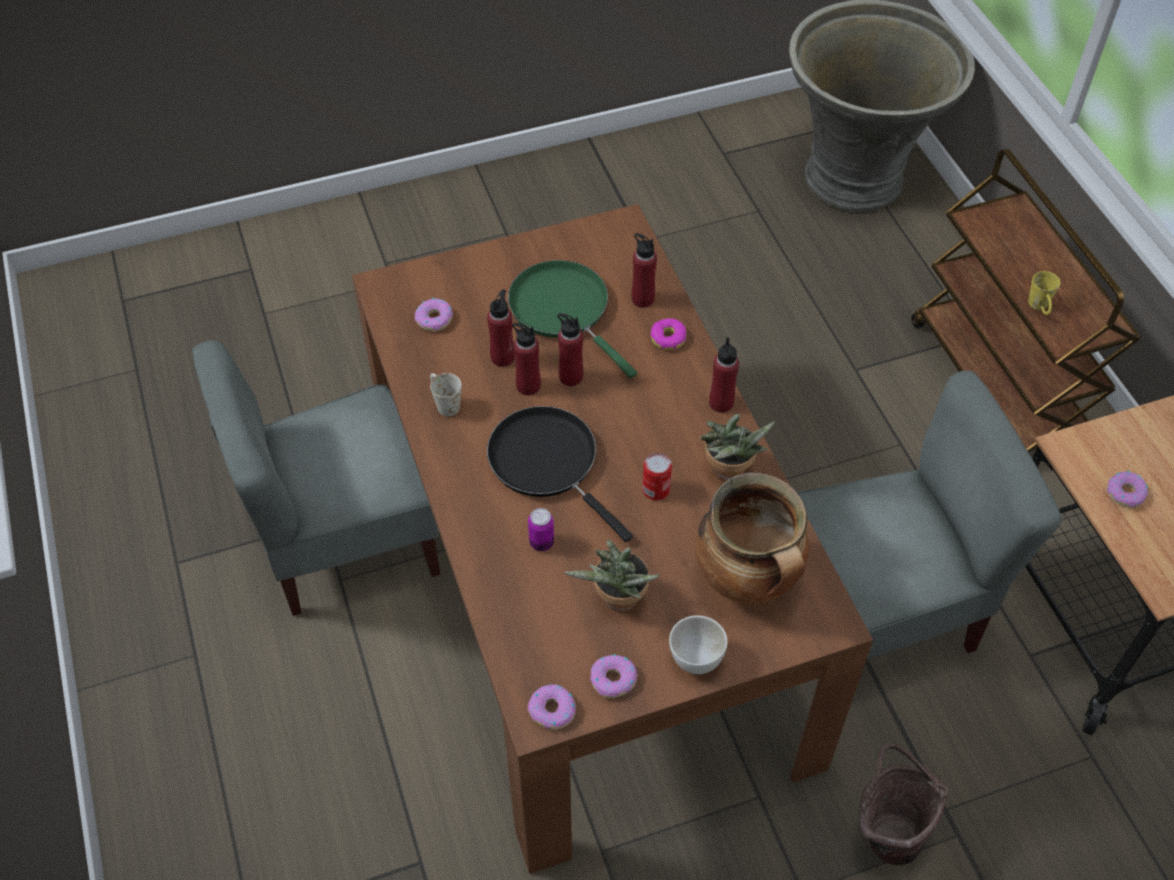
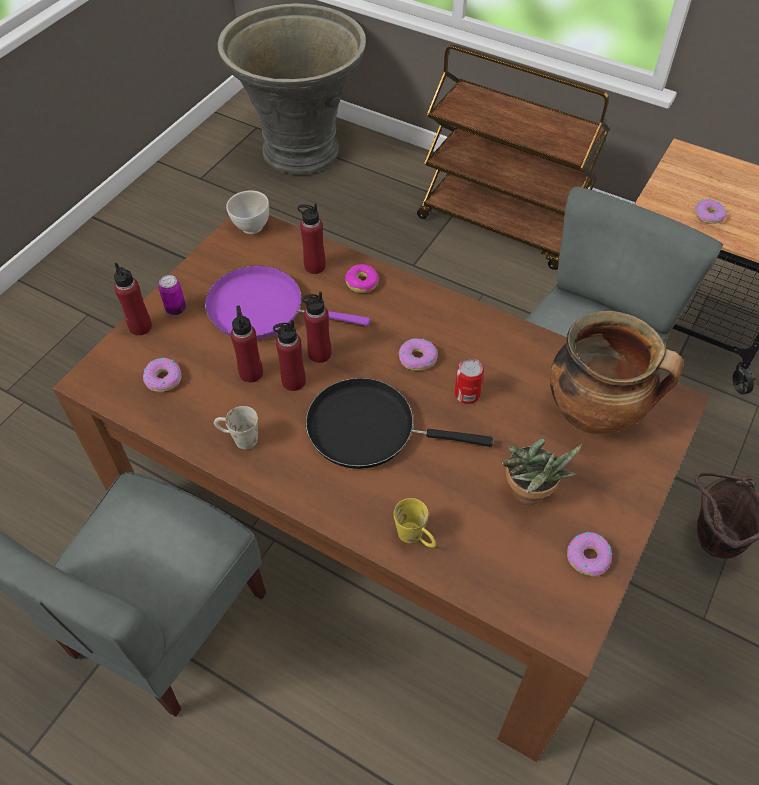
camera: 40 degrees left, 0 degrees up
green frying pan [508,260,637,378] -> purple frying pan [205,266,370,339]
can [528,508,554,551] -> can moved to [158,275,186,315]
donut [528,684,576,730] -> donut moved to [399,338,438,370]
white bowl [669,615,728,674] -> white bowl moved to [226,191,269,234]
potted plant [700,414,775,482] -> none
red bottle [709,337,739,413] -> red bottle moved to [114,263,152,336]
yellow mug [1028,271,1060,315] -> yellow mug moved to [394,498,436,548]

